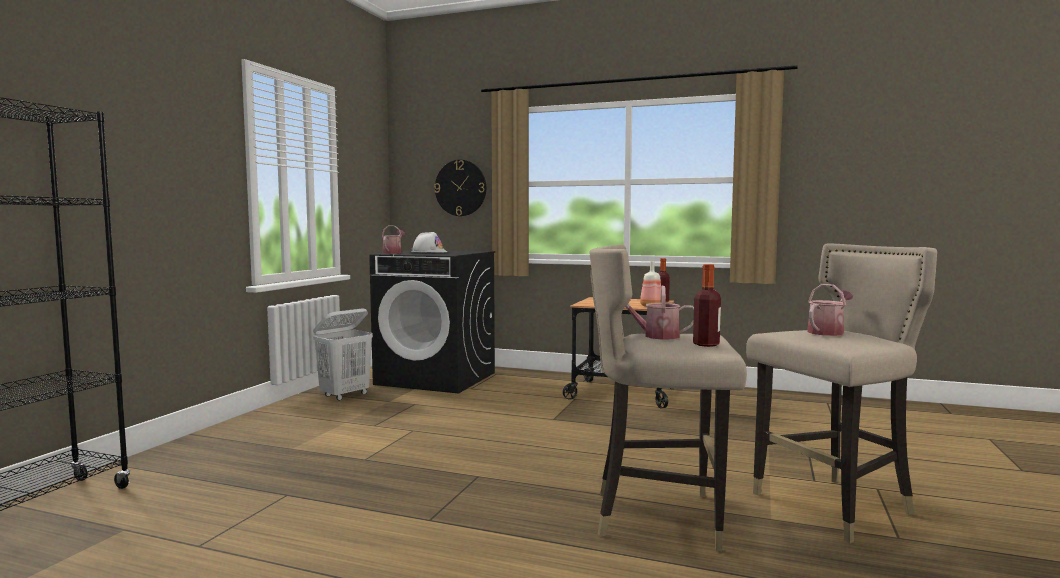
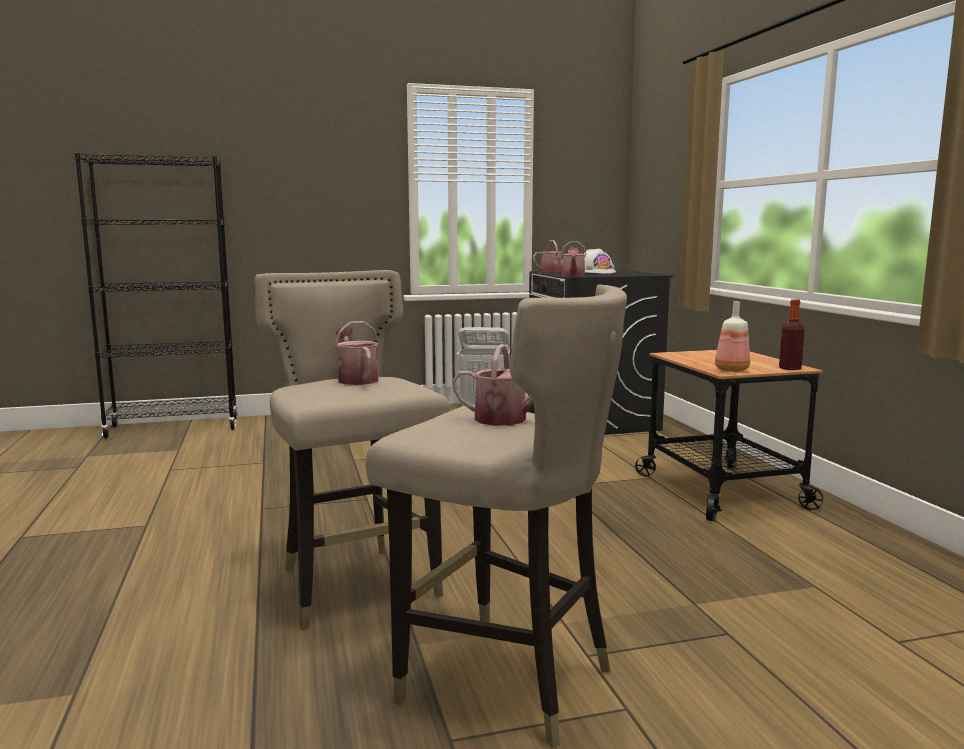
camera: 55 degrees right, 5 degrees up
wall clock [434,160,486,216] -> none
bottle [693,264,721,347] -> none
none -> watering can [561,241,587,276]

